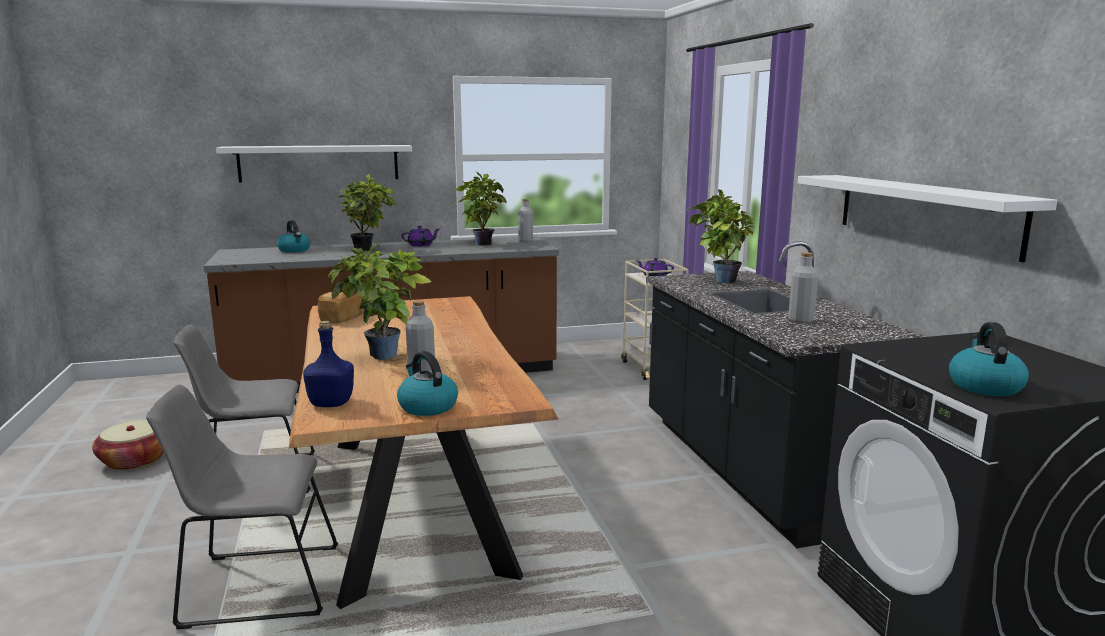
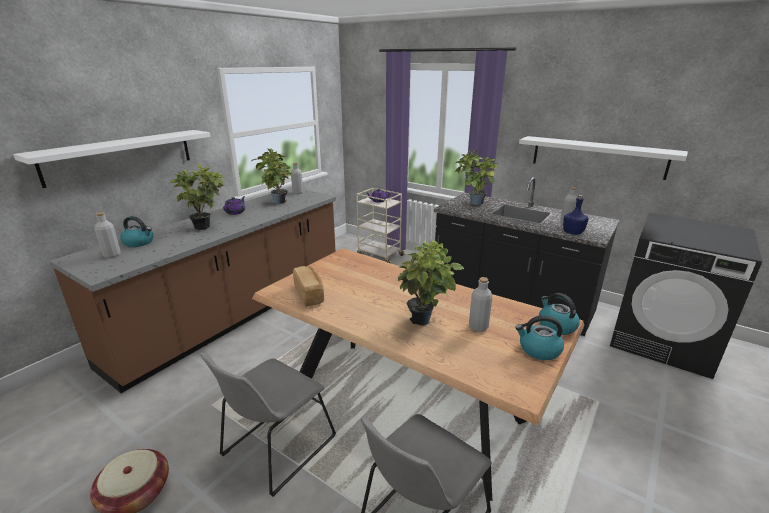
camera: 40 degrees left, 10 degrees up
blue bottle [303,321,354,407] -> blue bottle moved to [563,195,589,235]
kettle [949,322,1029,396] -> kettle moved to [539,293,580,335]
none -> grey bottle [95,212,121,258]

